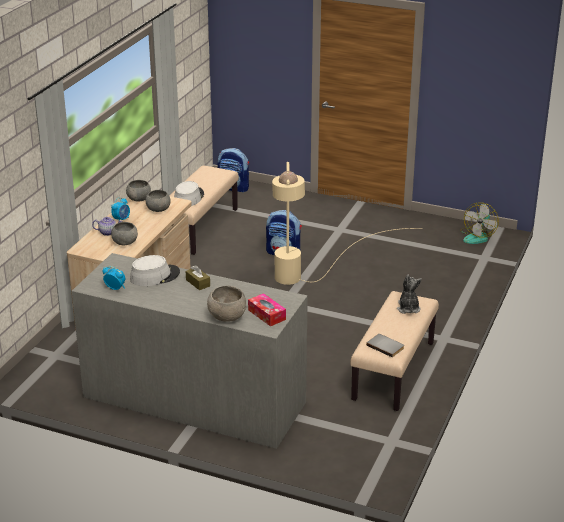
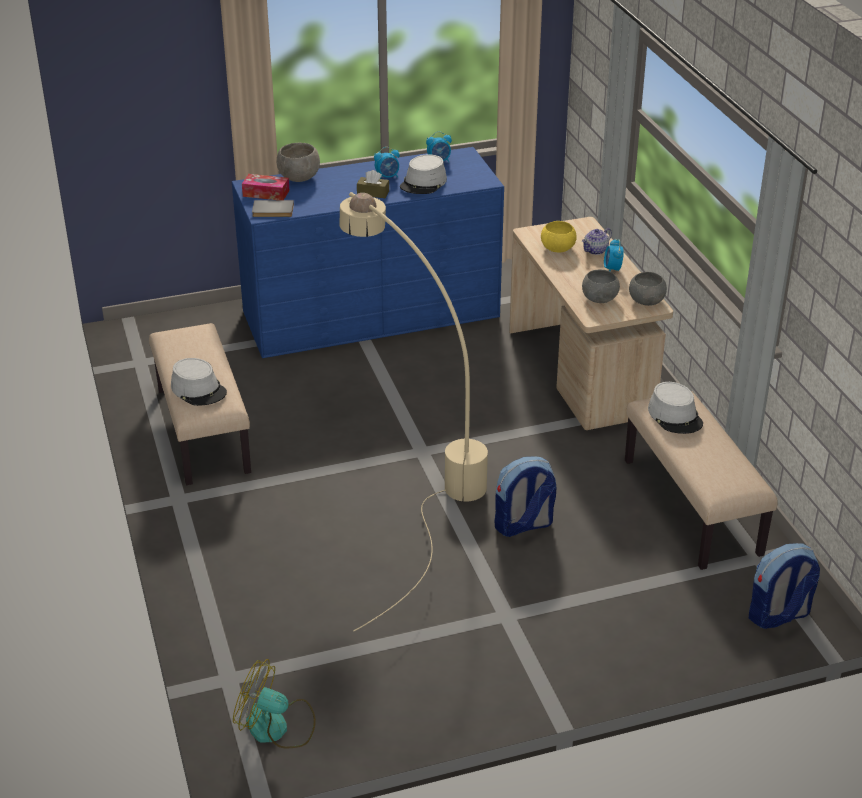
camera: 140 degrees right, 5 degrees up
grey dresser [72,253,308,449] -> blue dresser [232,147,504,358]
grey bowl [111,222,138,245] -> yellow bowl [541,221,577,252]
grey book [366,334,404,358] -> grey book moved to [252,200,294,217]
plush toy [397,275,422,314] -> grey hat [171,358,227,406]
fan [460,202,499,244] -> fan turned 60 degrees counterclockwise [233,659,316,749]
none -> alarm clock [374,147,400,179]

